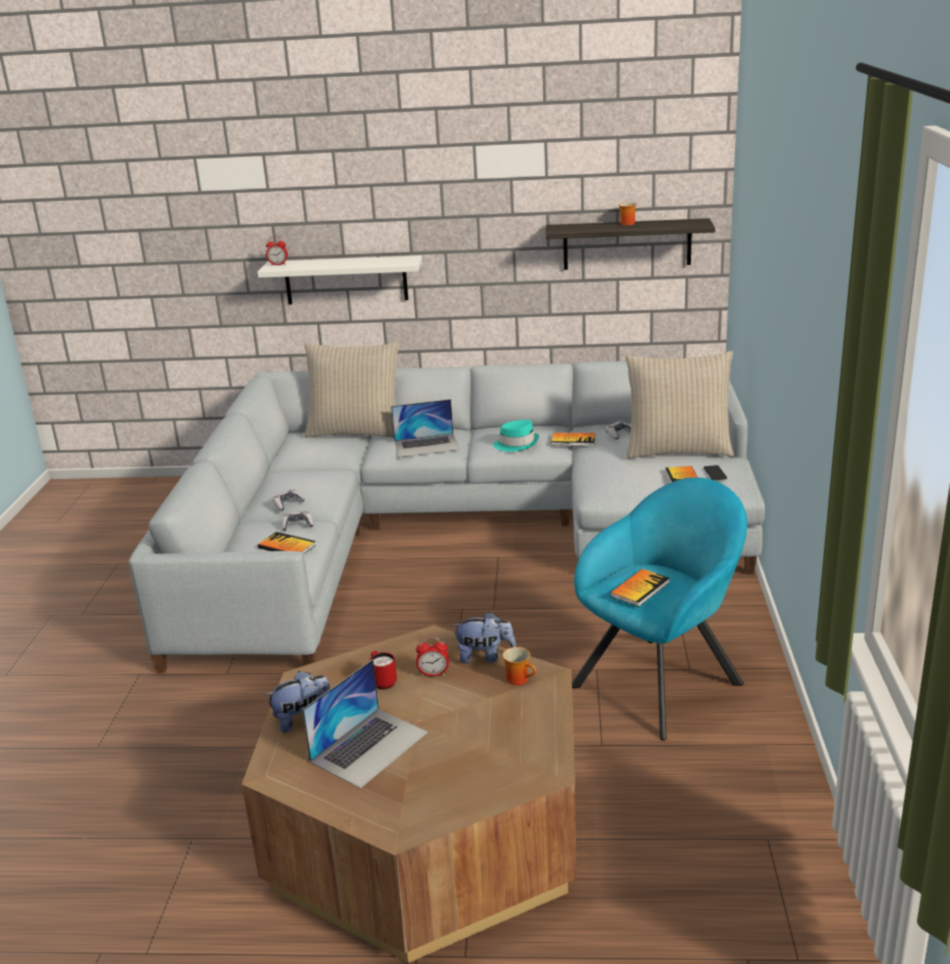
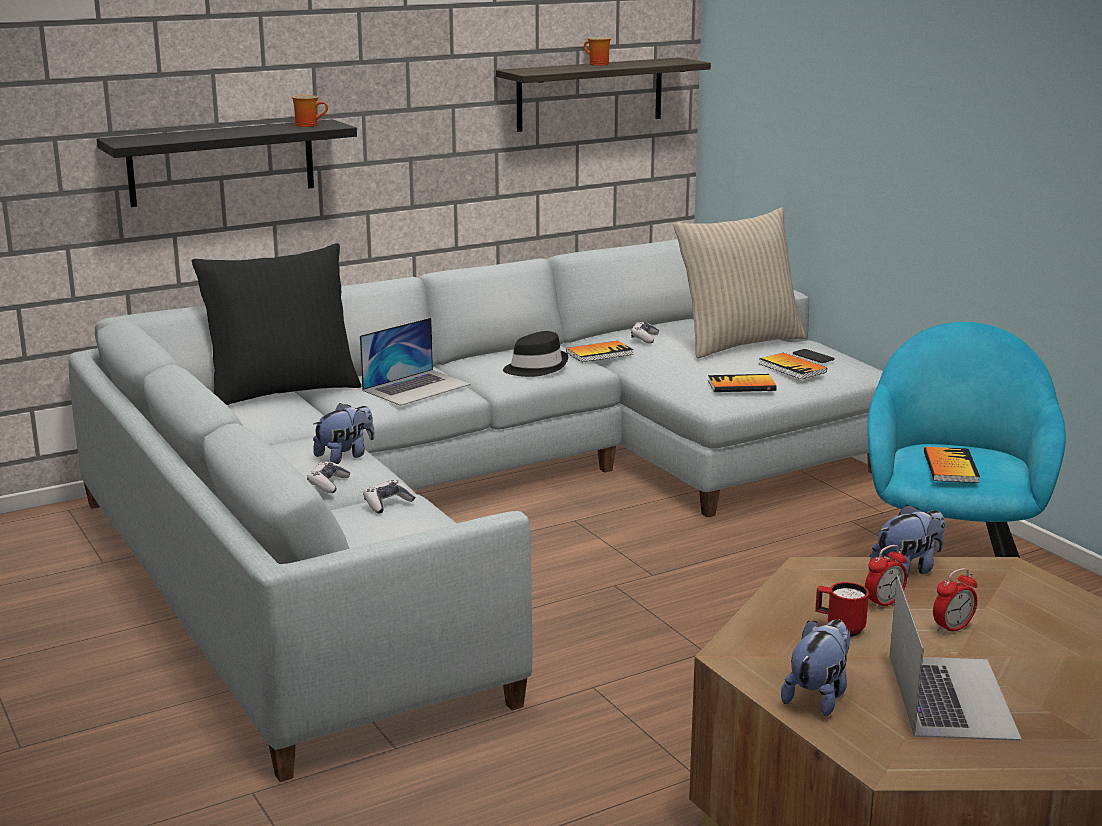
camera: 35 degrees left, 5 degrees down
white shelf [257,255,422,304] -> black shelf [97,119,357,207]
book [258,532,316,554] -> book moved to [708,374,777,392]
alarm clock [266,237,288,266] -> alarm clock moved to [933,568,977,635]
beige pillow [304,342,400,438] -> black pillow [192,243,362,405]
turquoise hat [493,420,539,452] -> black hat [503,331,568,377]
mug [503,647,536,686] -> mug moved to [292,95,328,127]
none -> plush toy [313,403,374,464]

